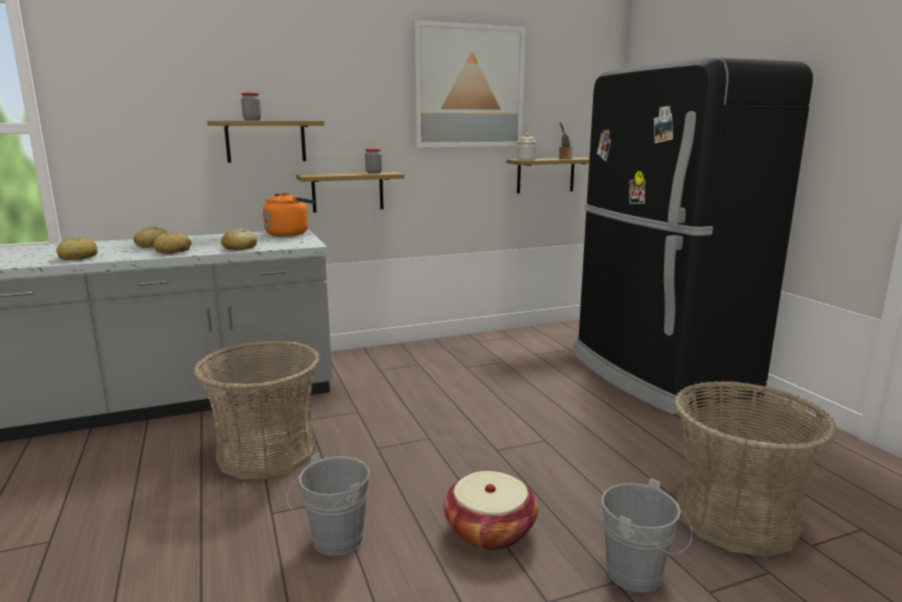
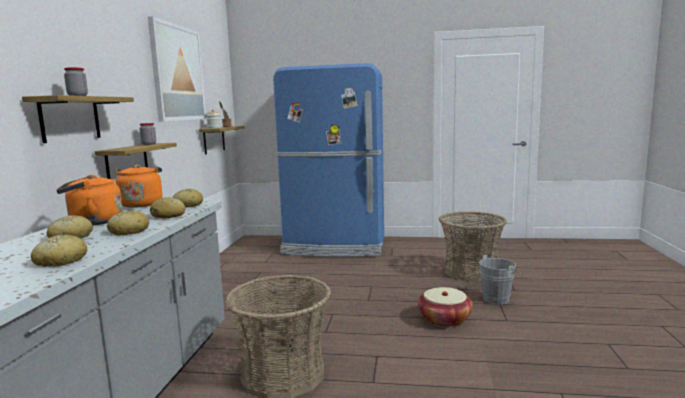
camera: 60 degrees left, 5 degrees down
grey bucket [287,453,370,556] -> none
black fridge [573,57,813,414] -> blue fridge [273,63,384,257]
none -> orange kettle [56,175,123,225]
none -> bread [173,189,203,207]

